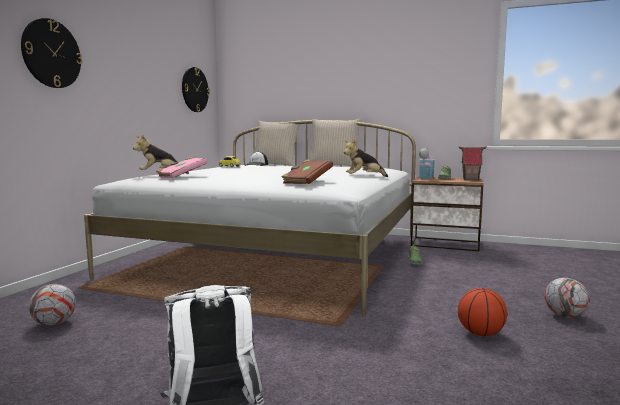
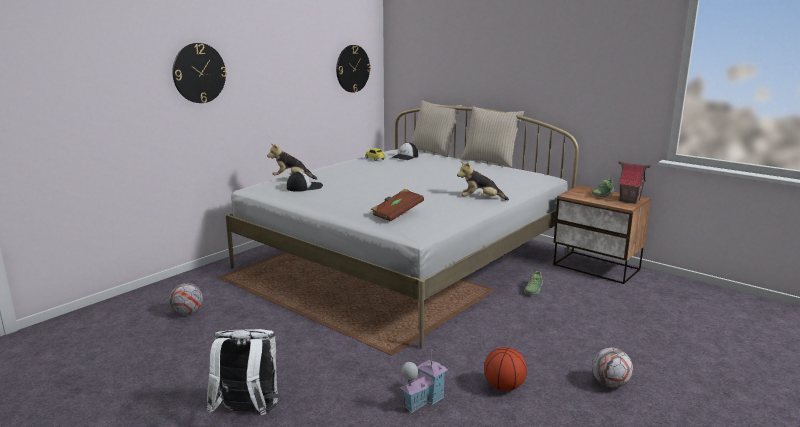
camera: 20 degrees right, 10 degrees up
pink book [156,157,207,178] -> cap [287,171,323,192]
toy house [419,148,434,180] -> toy house moved to [399,350,448,413]

